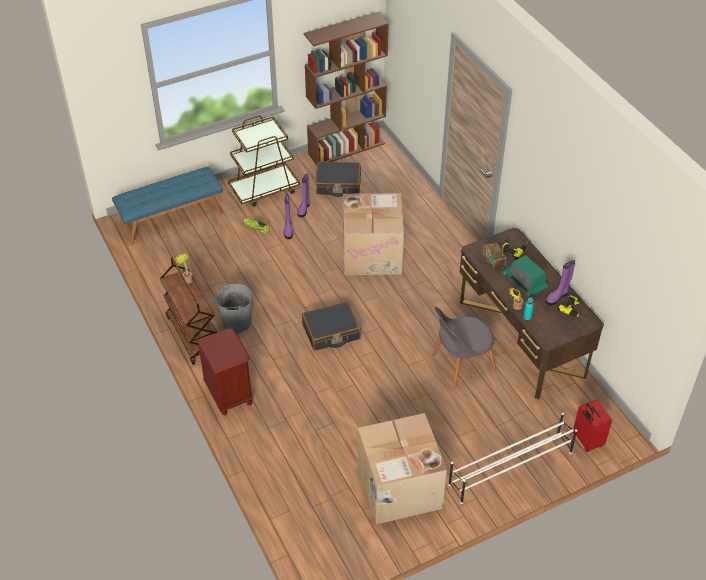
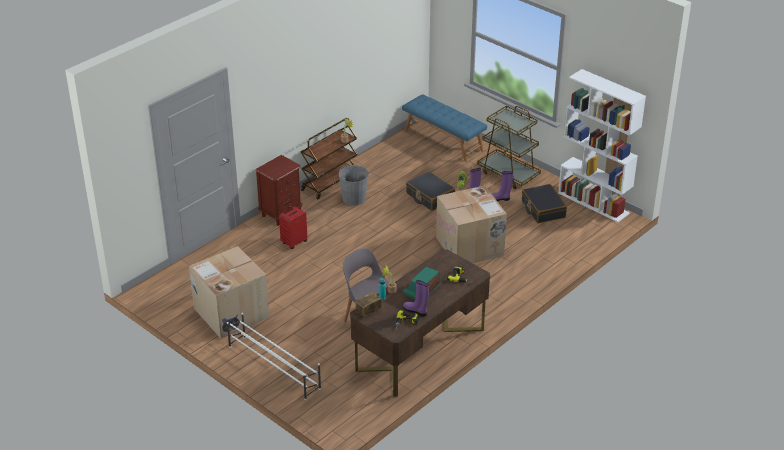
camera: 70 degrees right, 10 degrees down
black suitcase [302,302,361,351] -> black suitcase moved to [406,171,455,211]
brown bookcase [303,12,389,165] -> white bookcase [558,69,646,222]
radio [483,242,506,271] -> radio moved to [355,292,382,318]
red suitcase [573,400,612,452] -> red suitcase moved to [279,201,307,249]

